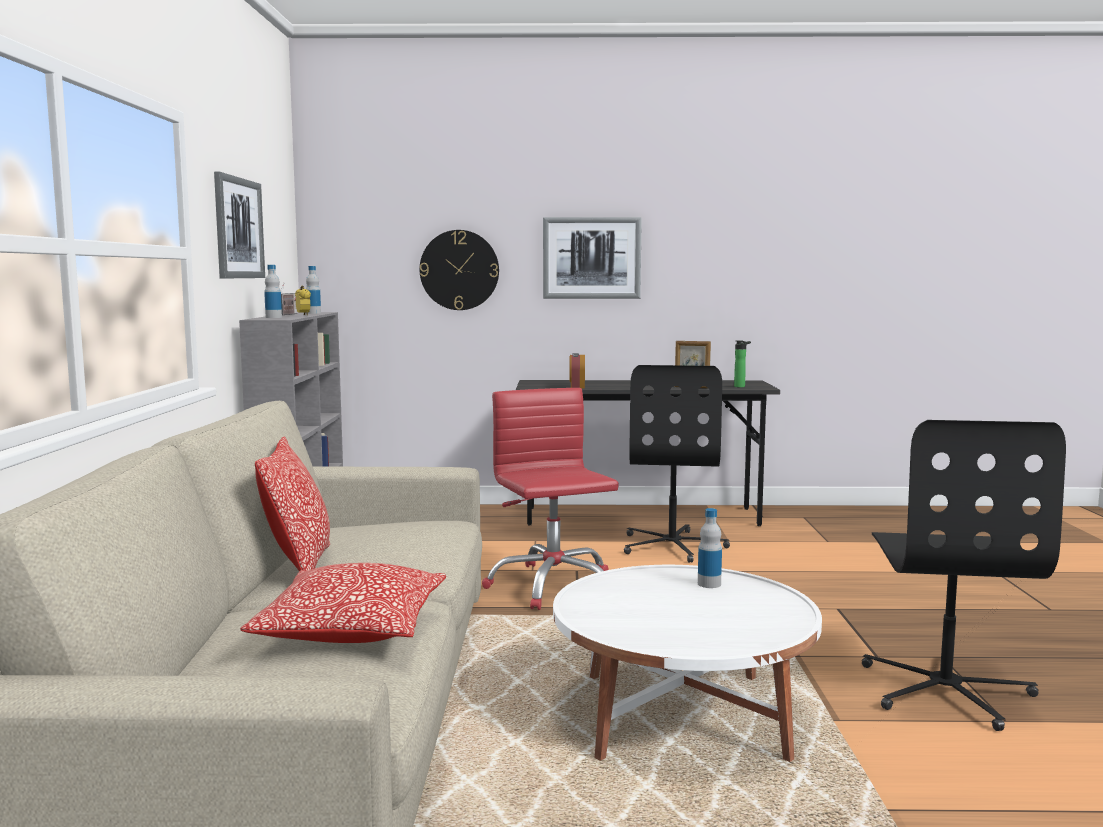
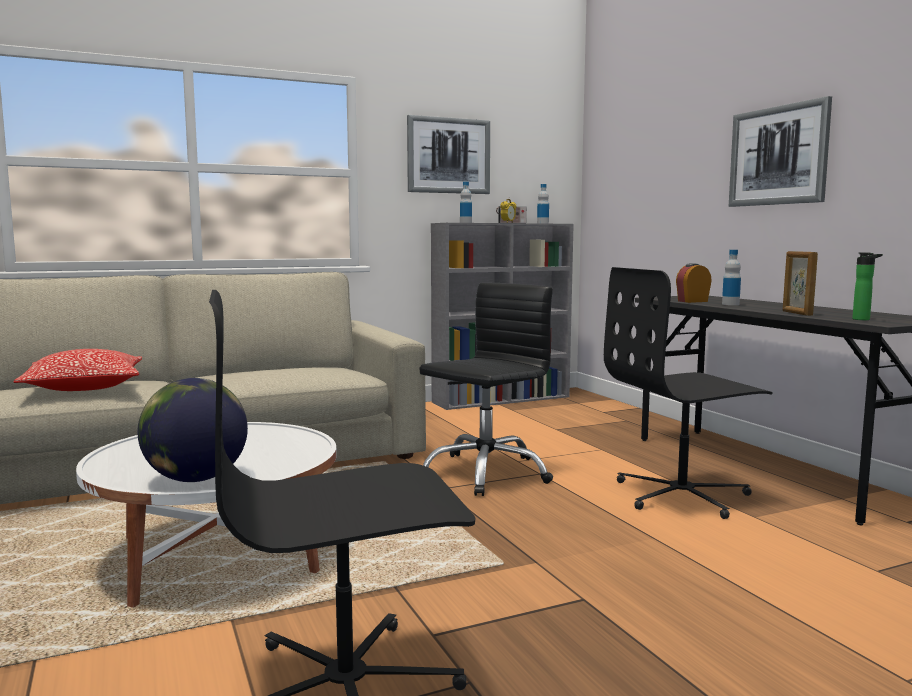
camera: 65 degrees right, 0 degrees up
pillow [255,436,330,571] -> none
wall clock [420,230,499,310] -> none
red office chair [482,388,619,610] -> black office chair [419,283,553,496]
bottle [698,508,722,588] -> bottle moved to [722,250,741,305]
none -> globe [138,378,248,482]

